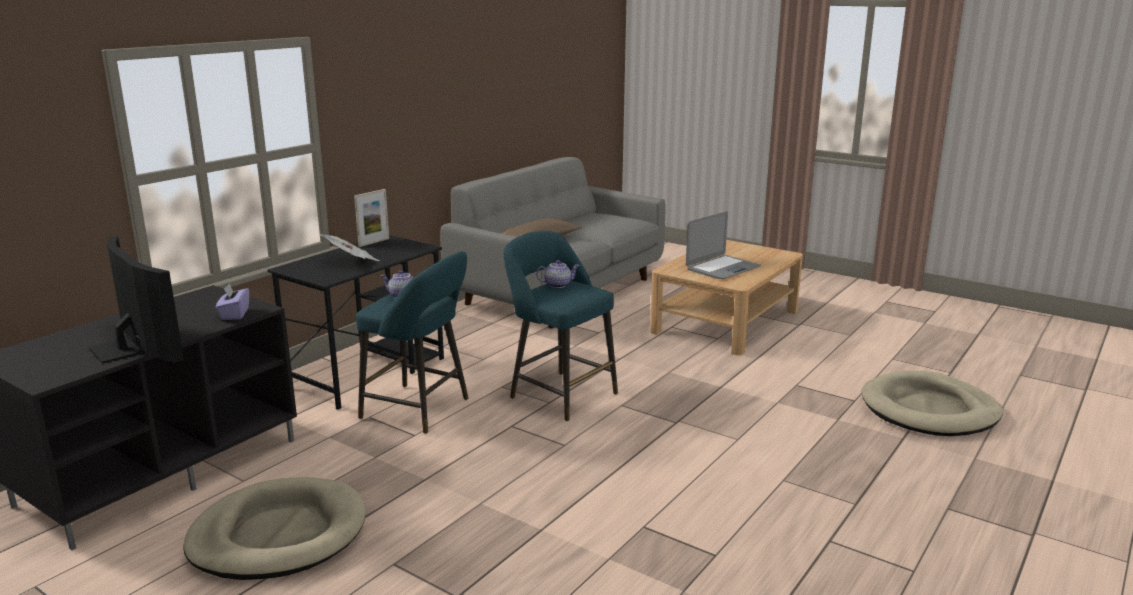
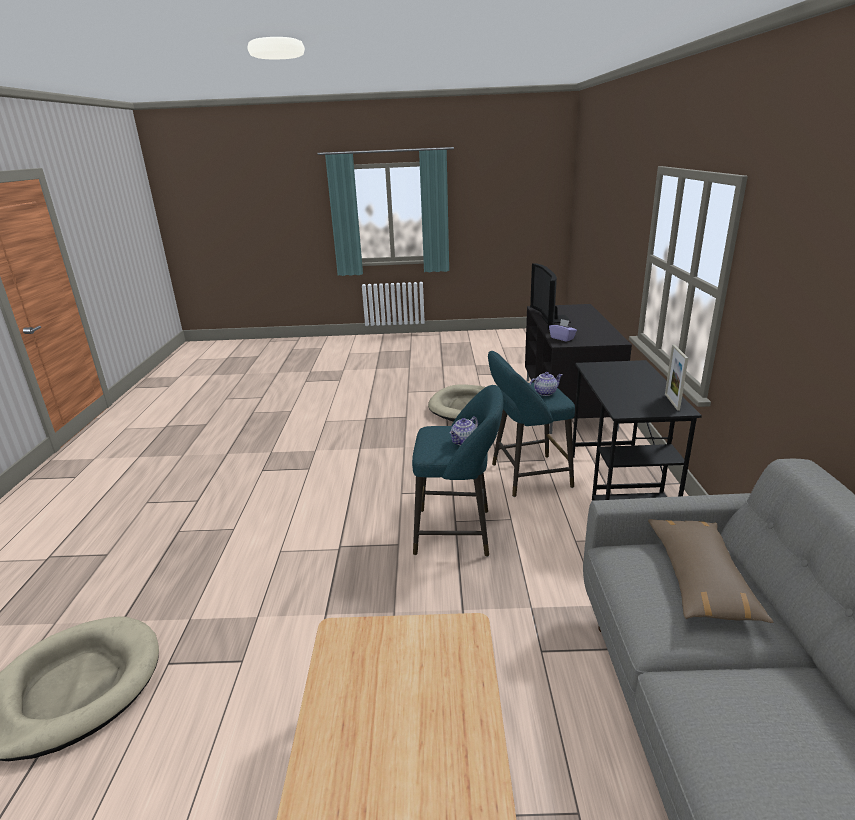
camera: 145 degrees right, 5 degrees up
television [89,235,184,364] -> television turned 75 degrees clockwise [530,263,571,330]
newspaper [319,234,379,261] -> none
laptop [686,211,761,279] -> none

